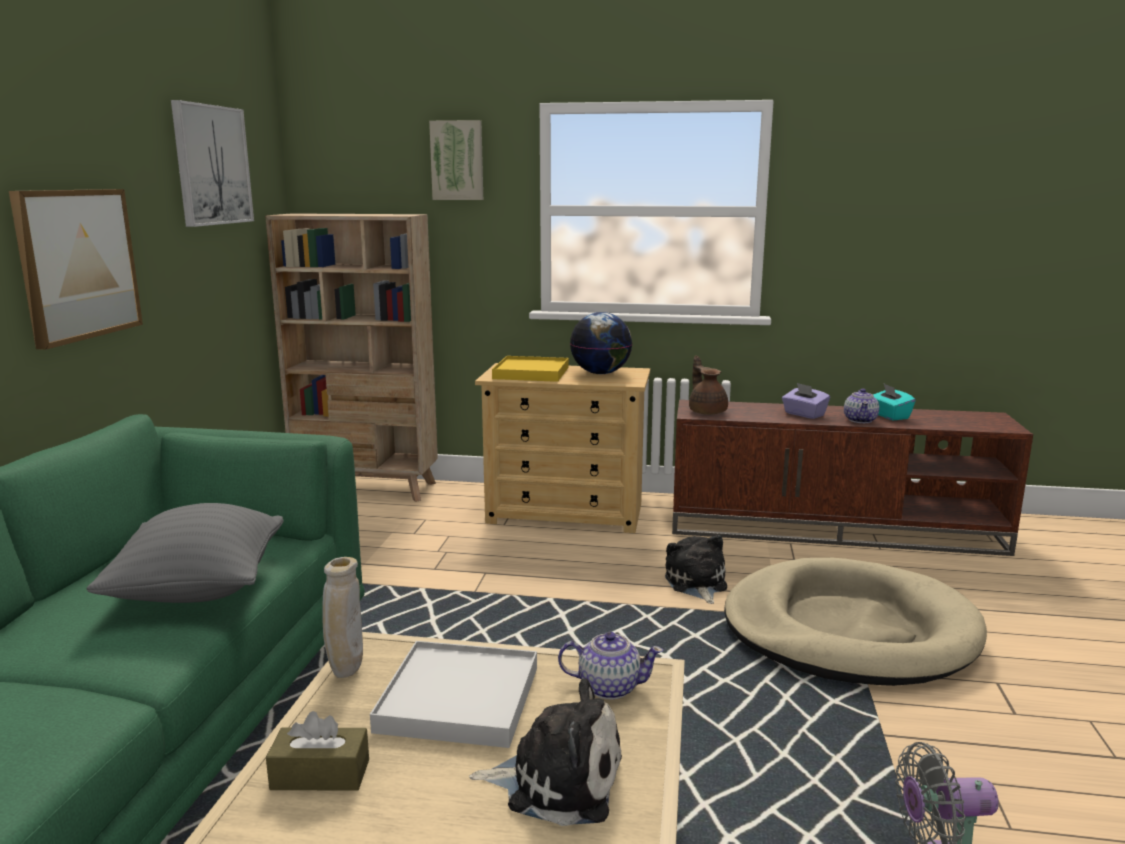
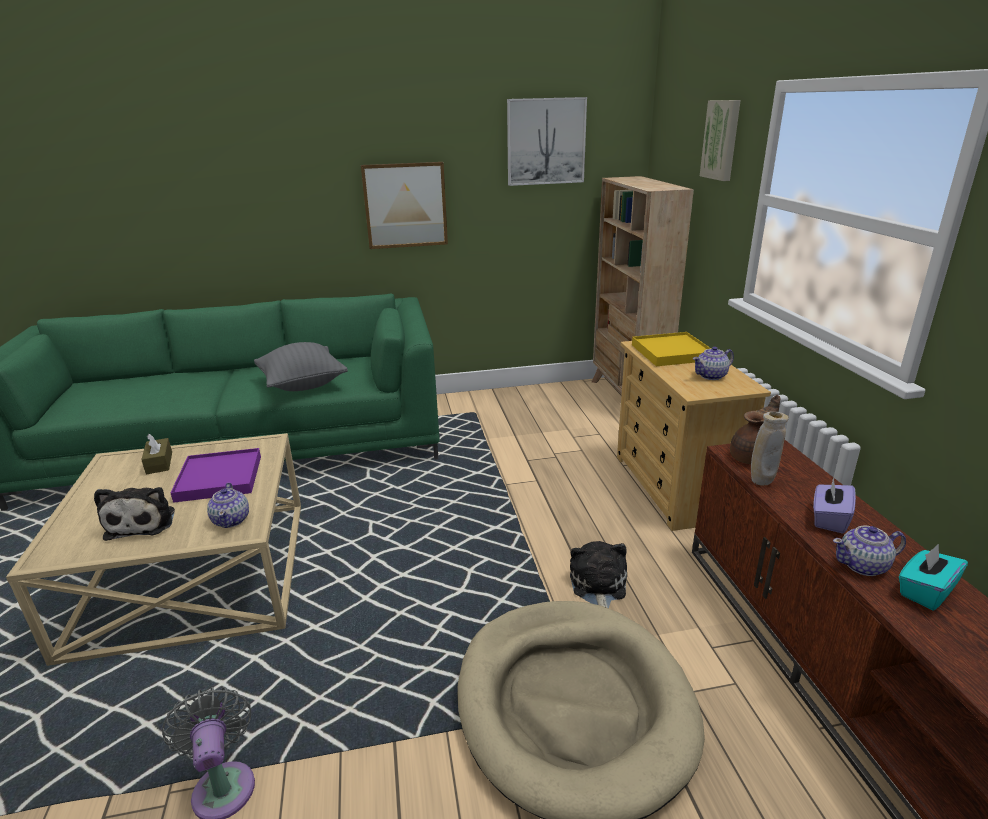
camera: 70 degrees right, 10 degrees up
beige vase [322,557,363,678] -> beige vase moved to [751,412,789,486]
white tray [370,641,537,748] -> purple tray [170,448,261,503]
globe [570,312,632,374] -> teapot [693,346,734,380]
plush toy [665,535,727,604] -> plush toy turned 60 degrees counterclockwise [570,541,627,609]

